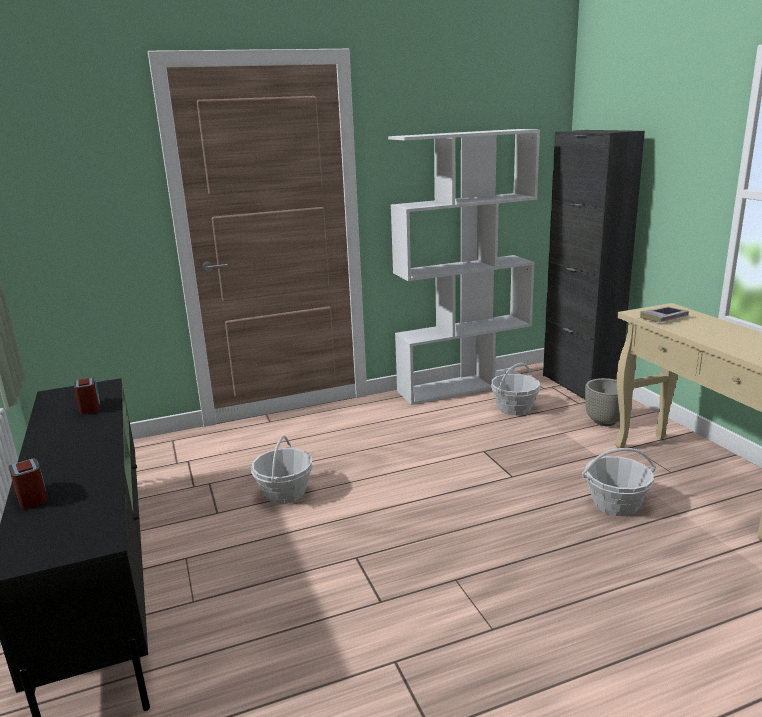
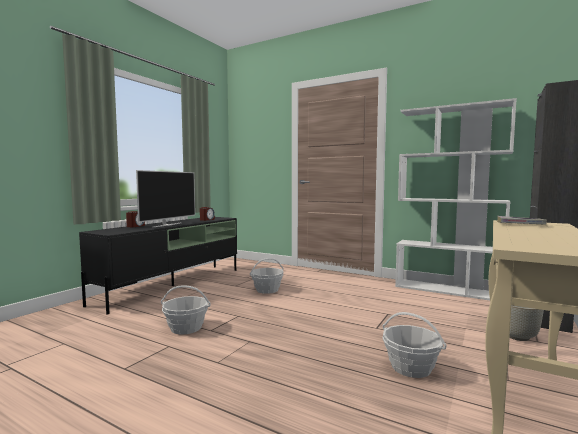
camera: 50 degrees right, 15 degrees down
basket [491,363,541,415] -> basket moved to [161,285,211,335]
none -> television [136,170,195,227]

